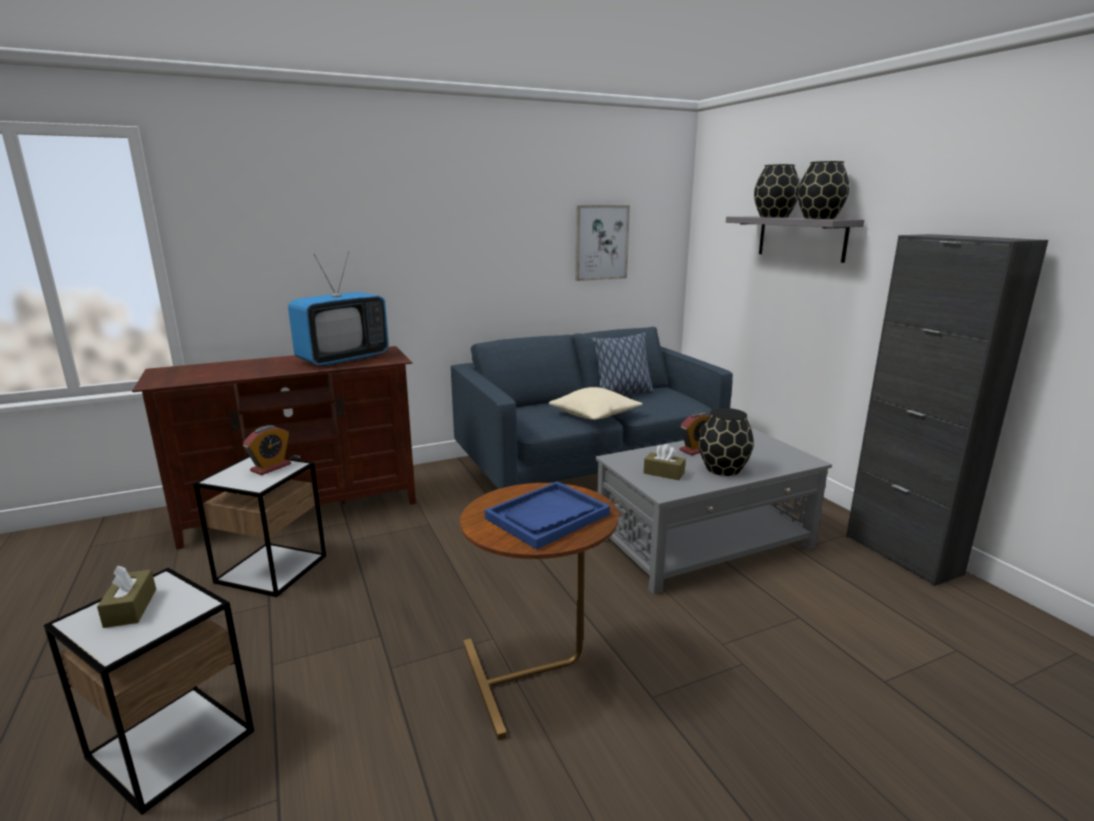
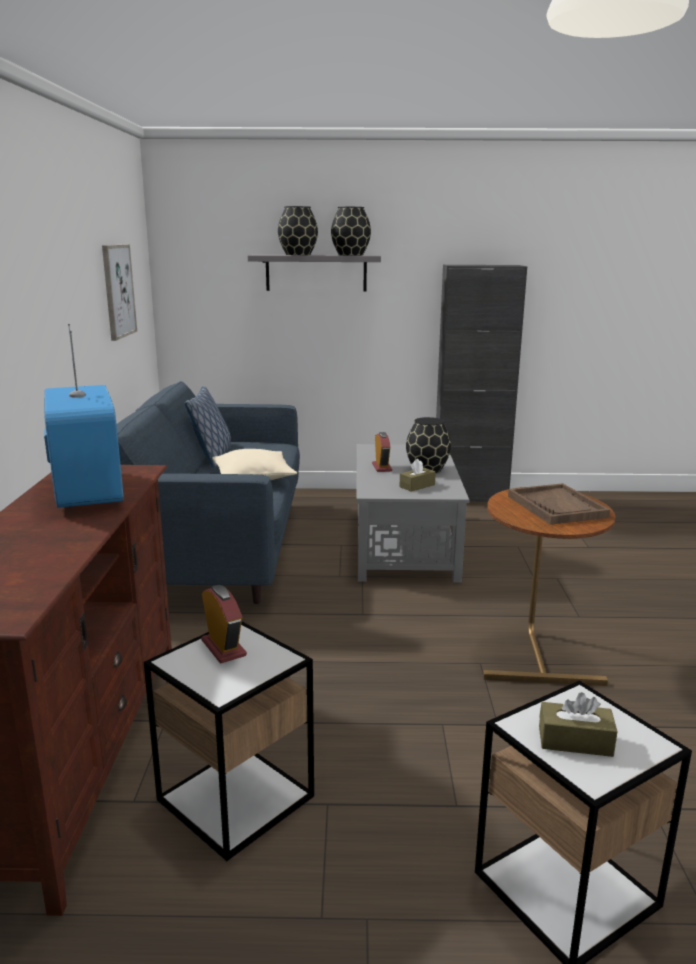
camera: 65 degrees left, 0 degrees up
blue tray [485,481,610,550] -> brown tray [508,483,610,525]

